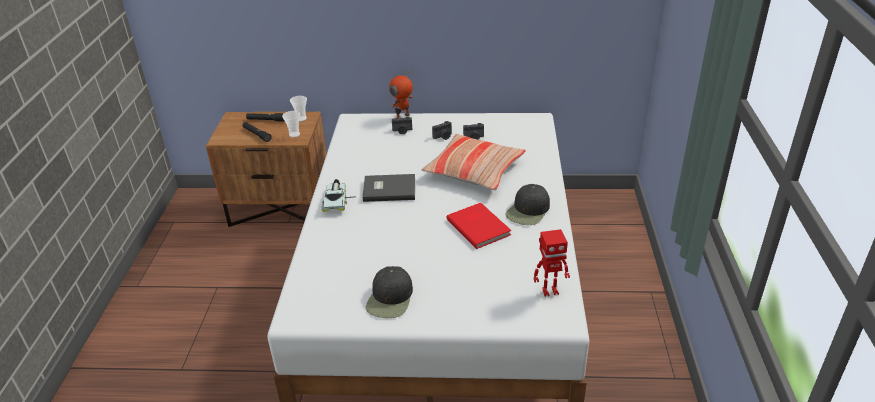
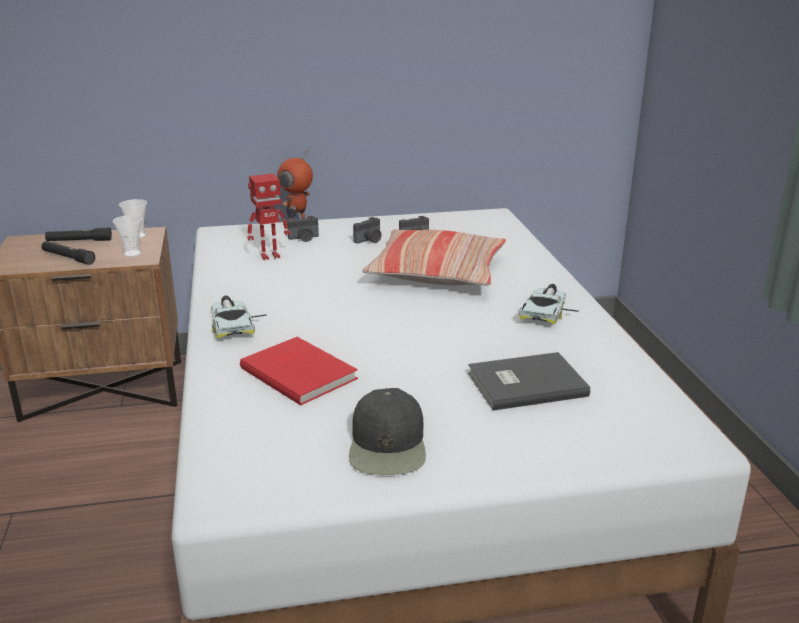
camera: 15 degrees left, 10 degrees down
grey book [362,174,415,202] -> grey book moved to [468,352,590,411]
red book [446,203,511,249] -> red book moved to [240,337,358,406]
black cap [505,184,550,225] -> toy car [519,284,579,324]
toy robot [533,229,570,297] -> toy robot moved to [247,174,291,260]

